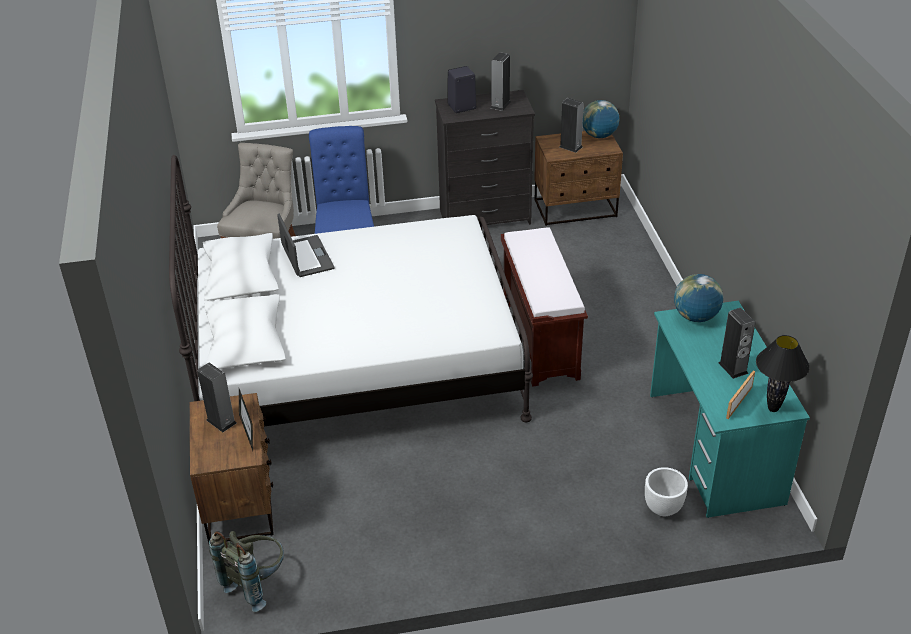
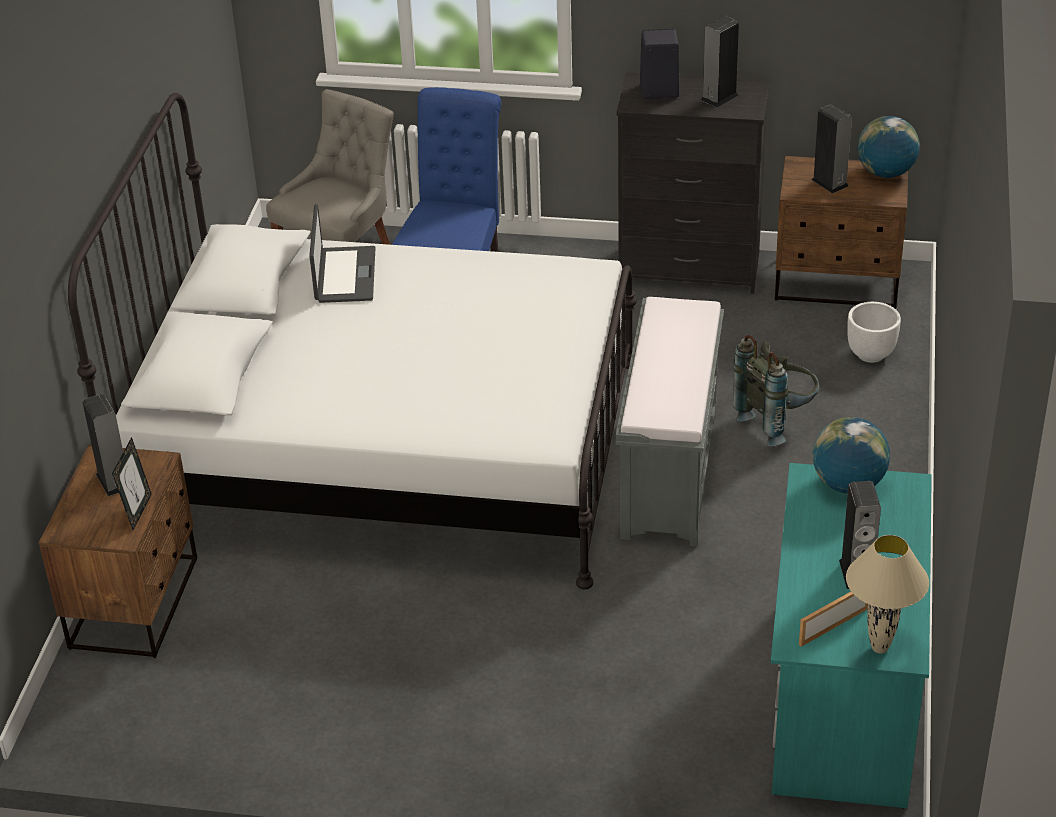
camera: 20 degrees right, 0 degrees up
grey backpack [209,531,284,612] -> grey backpack moved to [733,335,819,446]
brown bench [501,227,588,387] -> grey bench [615,297,724,546]
white planter [645,467,688,516] -> white planter moved to [847,302,901,363]
black table lamp [756,335,809,412] -> beige table lamp [846,535,929,654]

